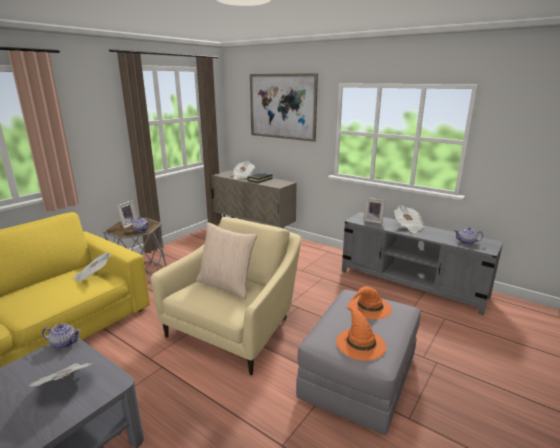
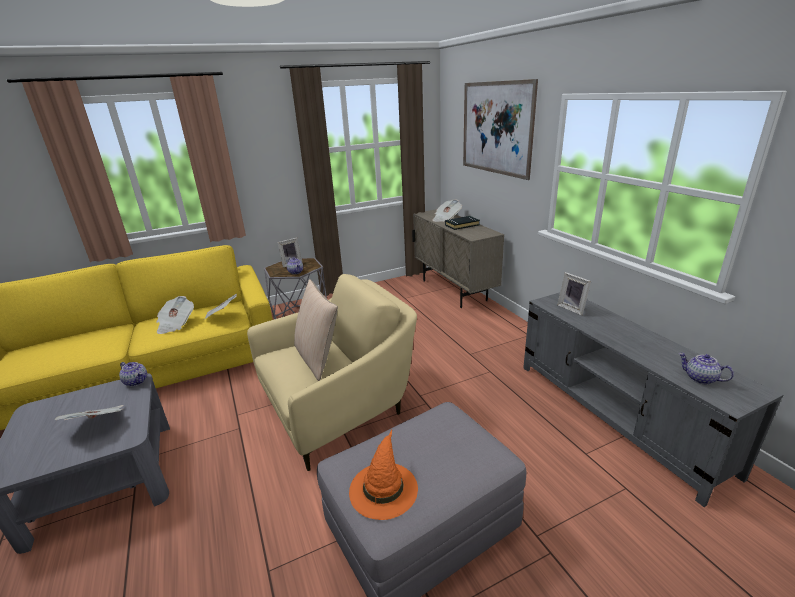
camera: 30 degrees right, 5 degrees up
orange hat [349,286,392,319] -> none
newspaper [394,206,425,233] -> newspaper moved to [156,296,194,334]

